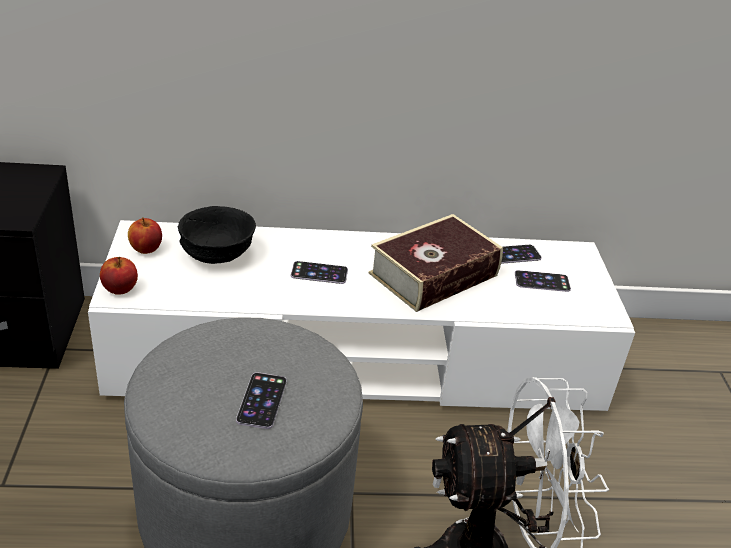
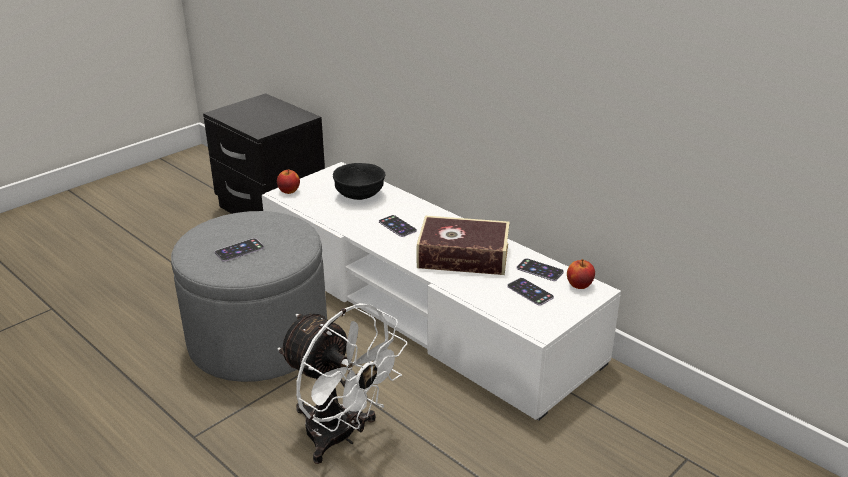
camera: 50 degrees right, 5 degrees down
apple [128,217,162,254] -> apple moved to [567,259,595,289]

